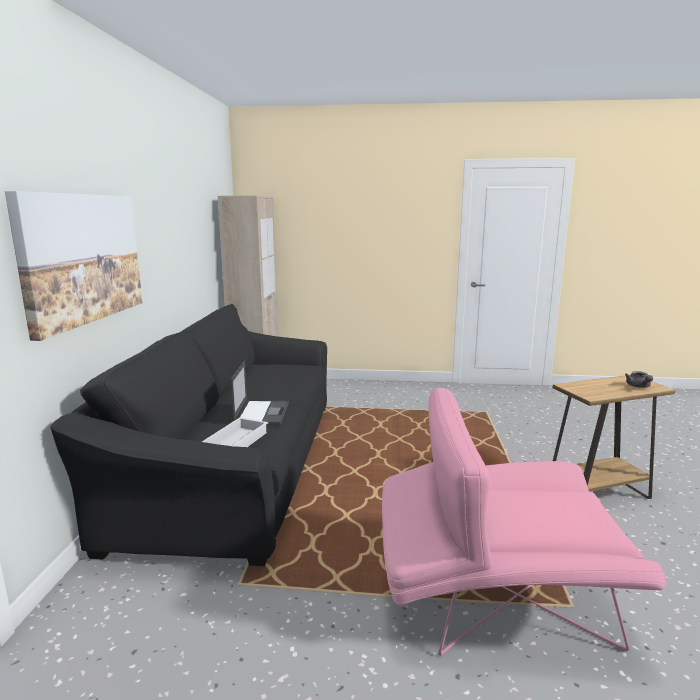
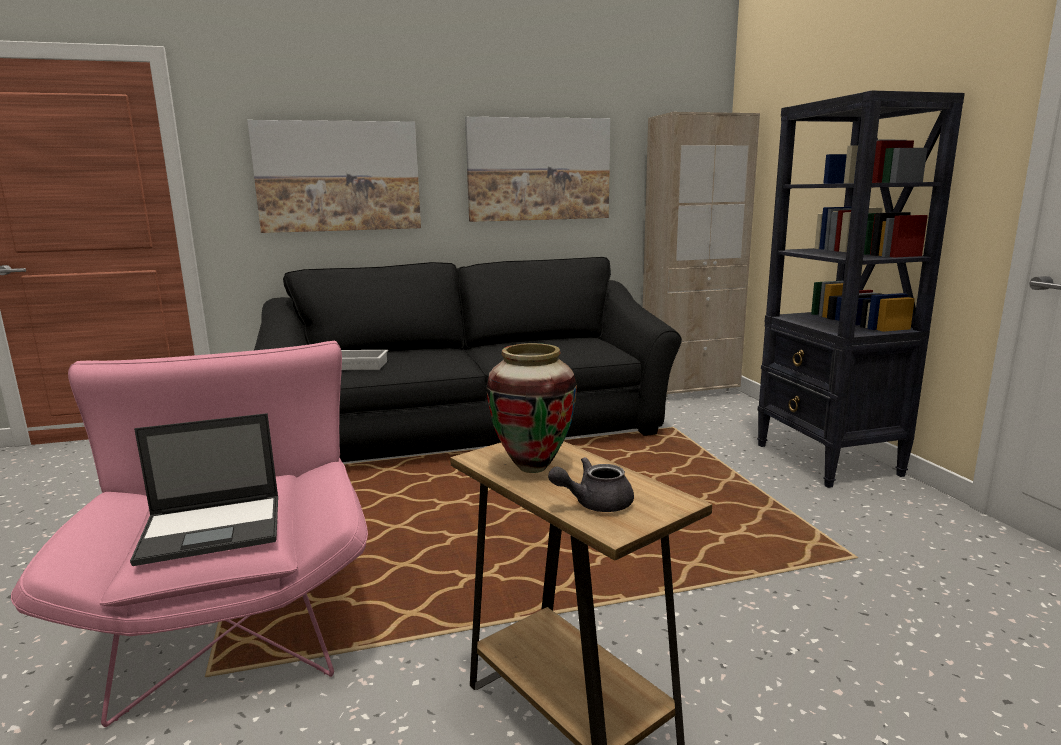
camera: 70 degrees right, 0 degrees up
laptop [230,361,289,425] -> laptop moved to [130,413,278,566]
none -> picture [465,117,610,222]
none -> vase [487,343,577,473]
none -> black bookcase [757,90,965,488]

